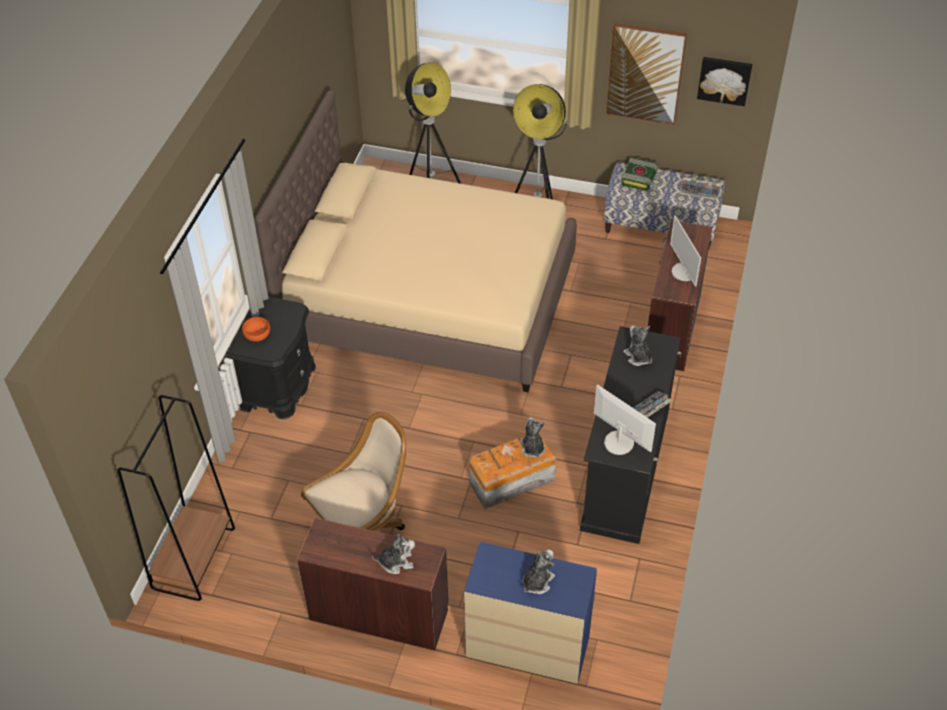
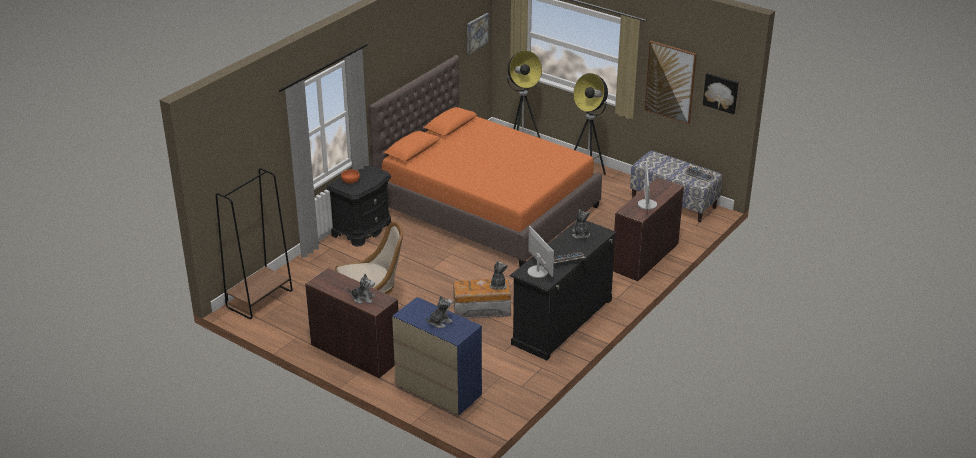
camera: 20 degrees right, 15 degrees down
beige bed [255,91,577,392] -> orange bed [369,55,602,267]
book [621,157,658,191] -> none
none -> picture [467,13,489,54]

